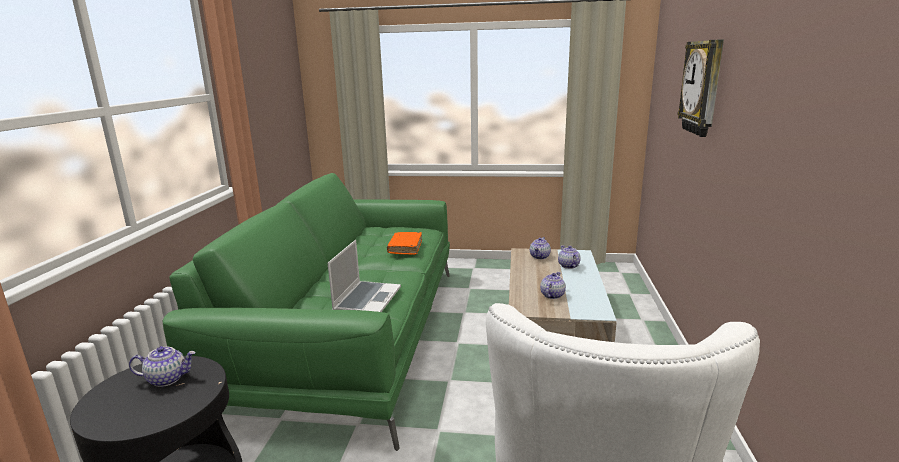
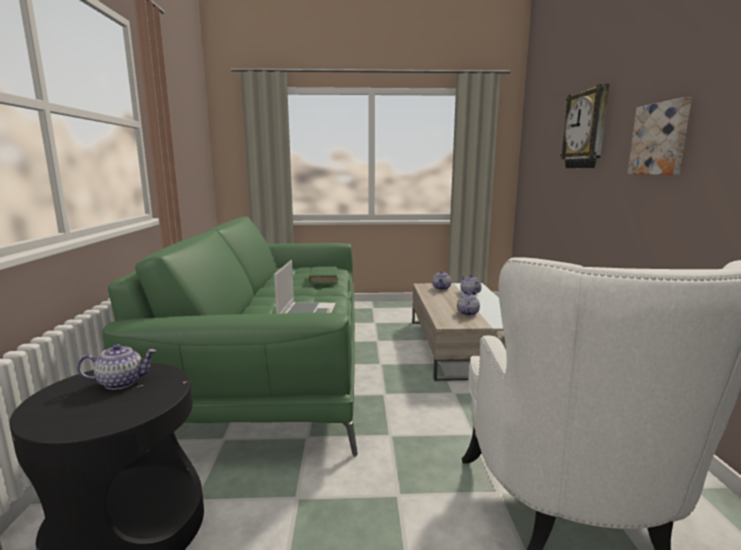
camera: 10 degrees left, 5 degrees down
orange book [387,232,422,255] -> green book [309,267,338,284]
none -> picture [628,97,692,175]

